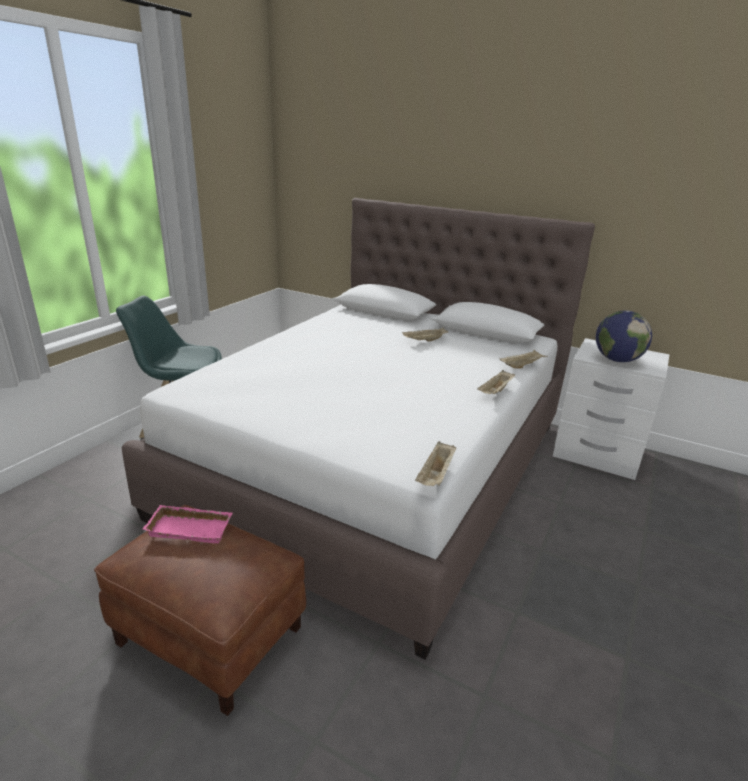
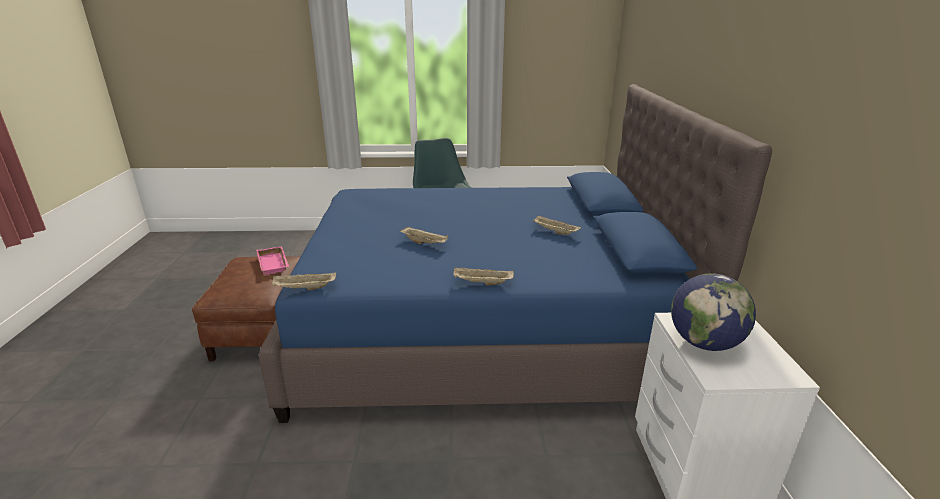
camera: 60 degrees right, 0 degrees up
white bed [121,198,595,660] -> blue bed [259,84,772,423]
beige tray [500,350,548,369] -> beige tray moved to [400,227,449,244]

